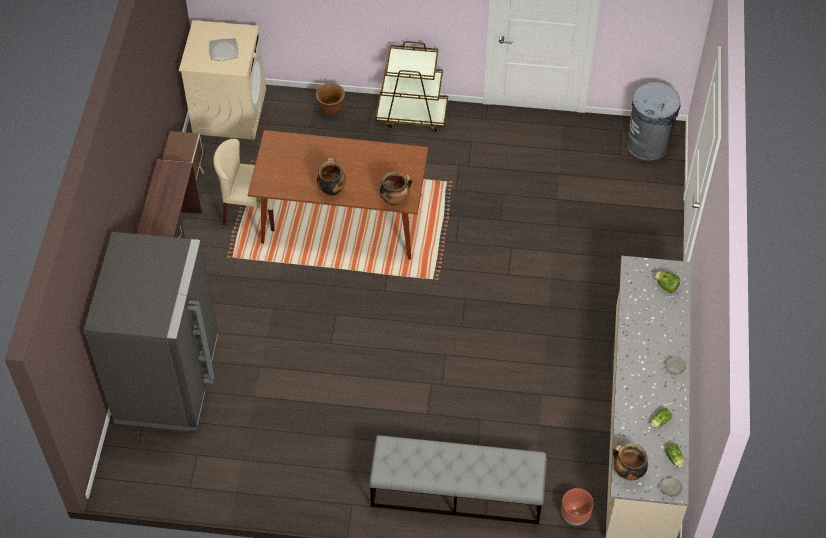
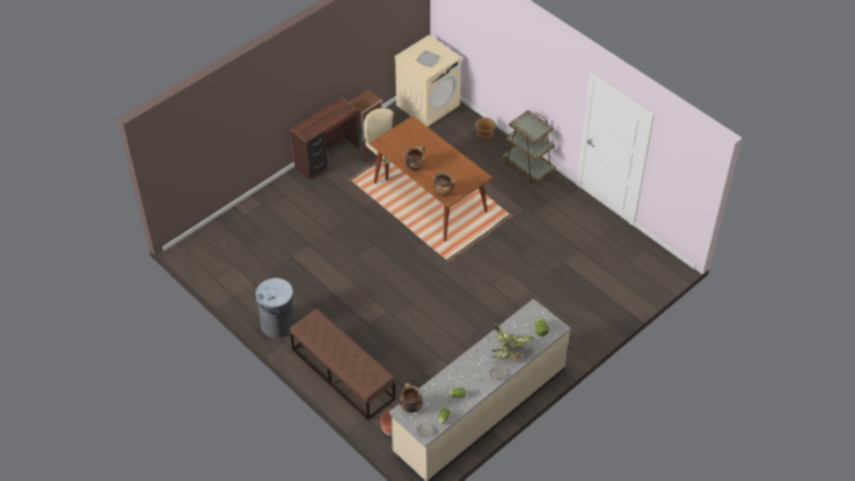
camera: 40 degrees right, 5 degrees down
grey fridge [84,232,218,431] -> none
grey bench [369,435,547,524] -> brown bench [289,309,395,420]
grey trash can [627,82,681,160] -> grey trash can moved to [256,278,295,338]
none -> potted plant [492,325,534,362]

